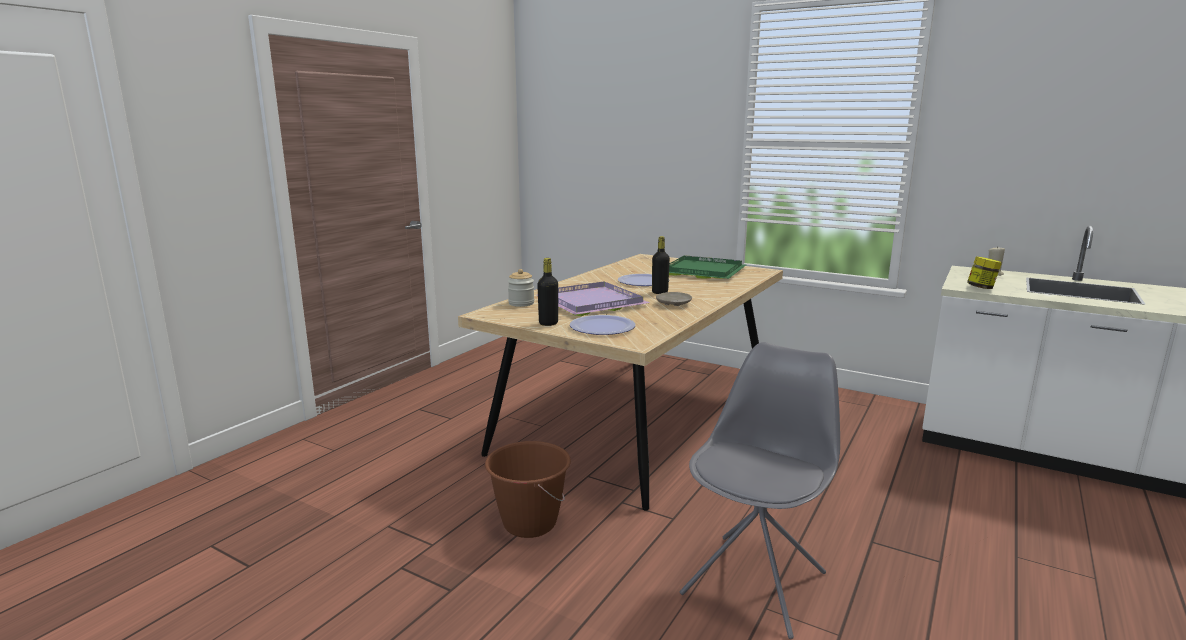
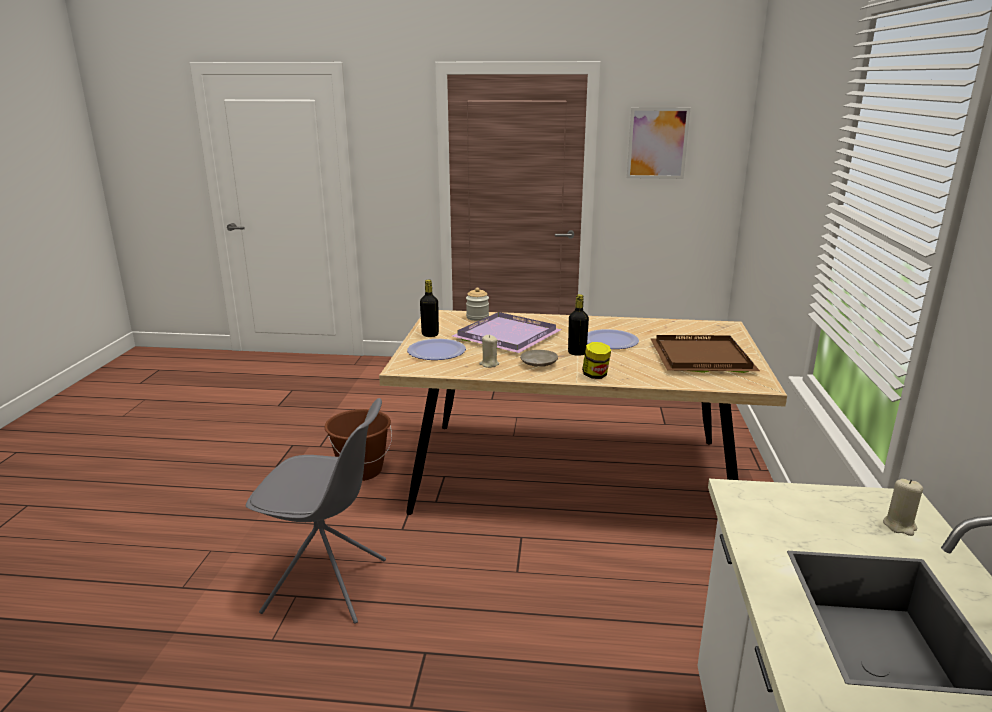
camera: 65 degrees right, 5 degrees up
green tray [669,255,746,279] -> brown tray [651,335,760,373]
jar [967,256,1002,289] -> jar moved to [582,342,611,379]
none -> beige candle [479,335,499,368]
none -> picture [627,107,690,179]

